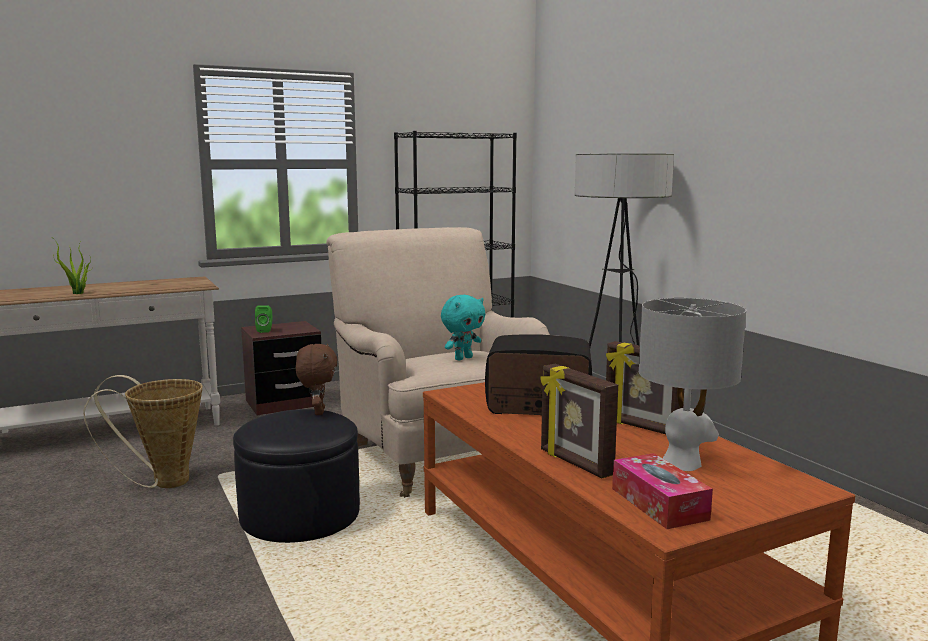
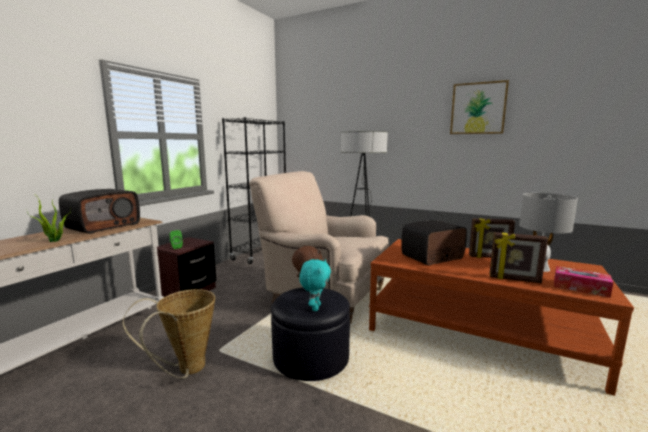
camera: 35 degrees left, 0 degrees up
turquoise plush toy [441,295,486,360] -> turquoise plush toy moved to [299,259,331,311]
none -> radio [59,189,140,234]
none -> picture [450,80,509,134]

